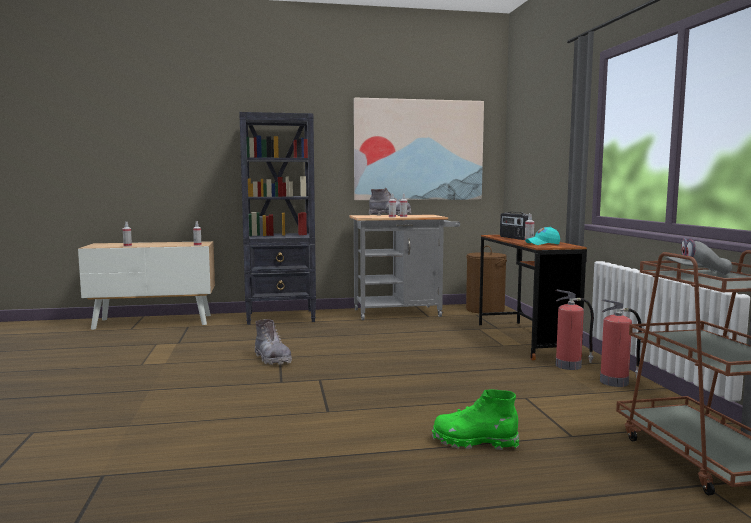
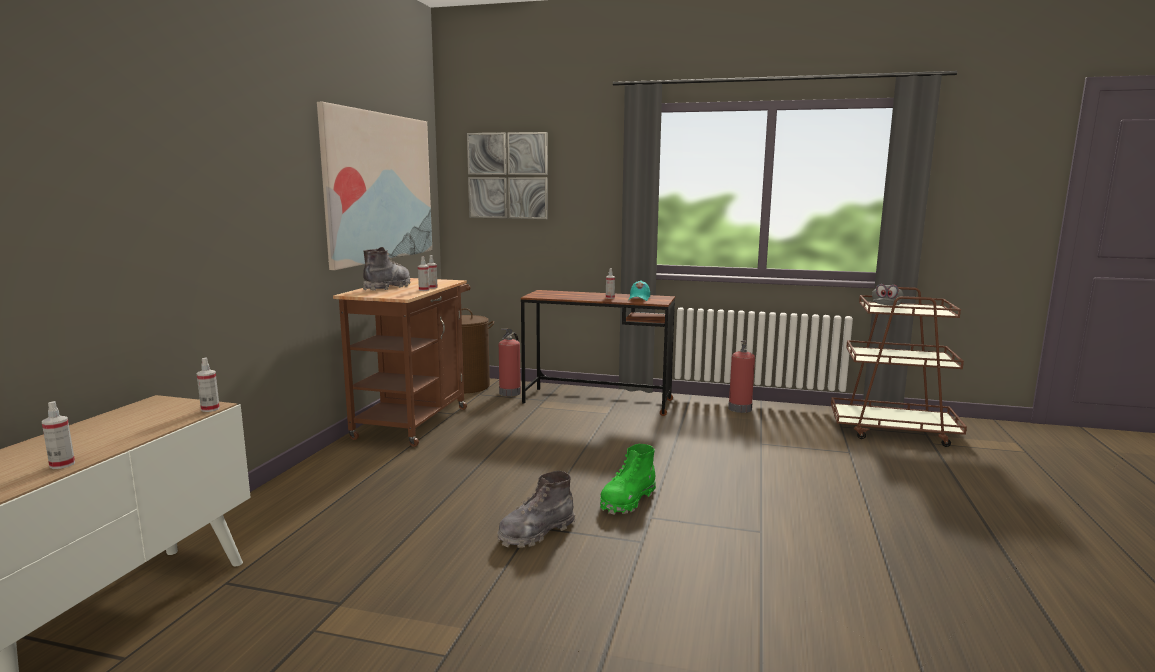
camera: 65 degrees left, 5 degrees up
black bookcase [239,112,316,325] -> none
grey boot [255,319,292,365] -> grey boot turned 150 degrees clockwise [497,471,575,548]
grey cart [350,215,460,320] -> brown cart [333,278,471,447]
green boot [432,389,519,450] -> green boot moved to [600,444,656,515]
radio [500,212,529,240] -> none
fire extinguisher [556,290,594,370] -> fire extinguisher moved to [499,329,521,396]
none -> picture [467,132,548,219]

